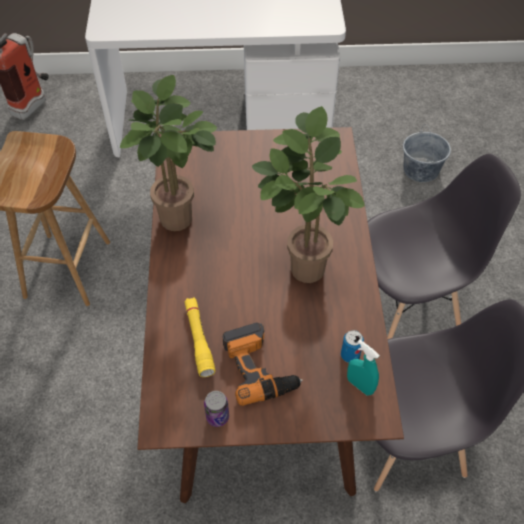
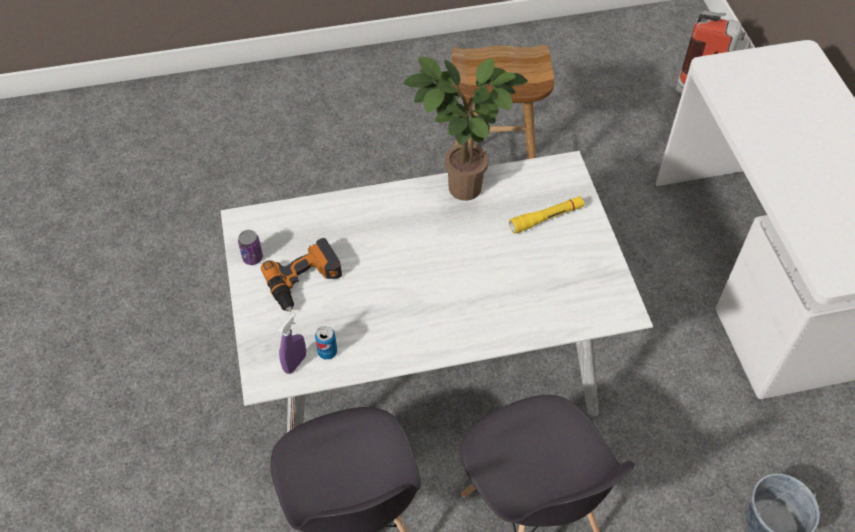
camera: 80 degrees right, 0 degrees up
brown dining table [137,127,404,503] -> white dining table [221,151,653,432]
yellow flashlight [185,297,215,377] -> yellow flashlight moved to [509,196,584,234]
potted plant [252,106,365,283] -> none
turquoise spray bottle [347,339,380,396] -> purple spray bottle [278,313,306,374]

